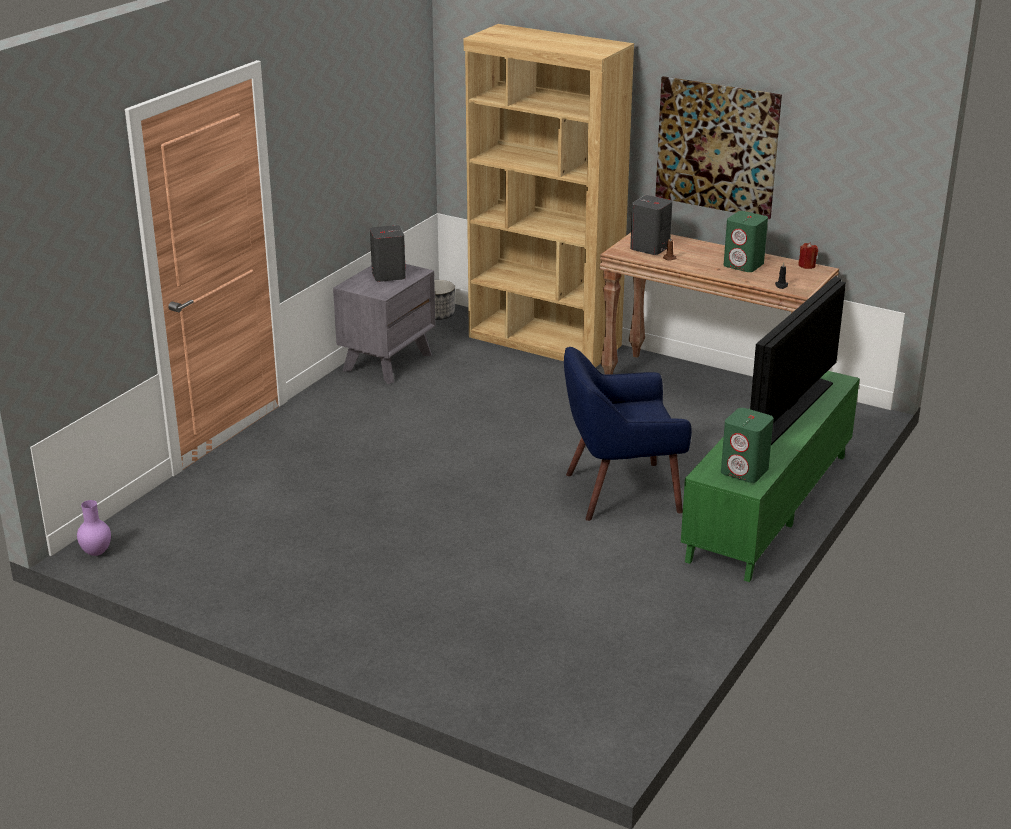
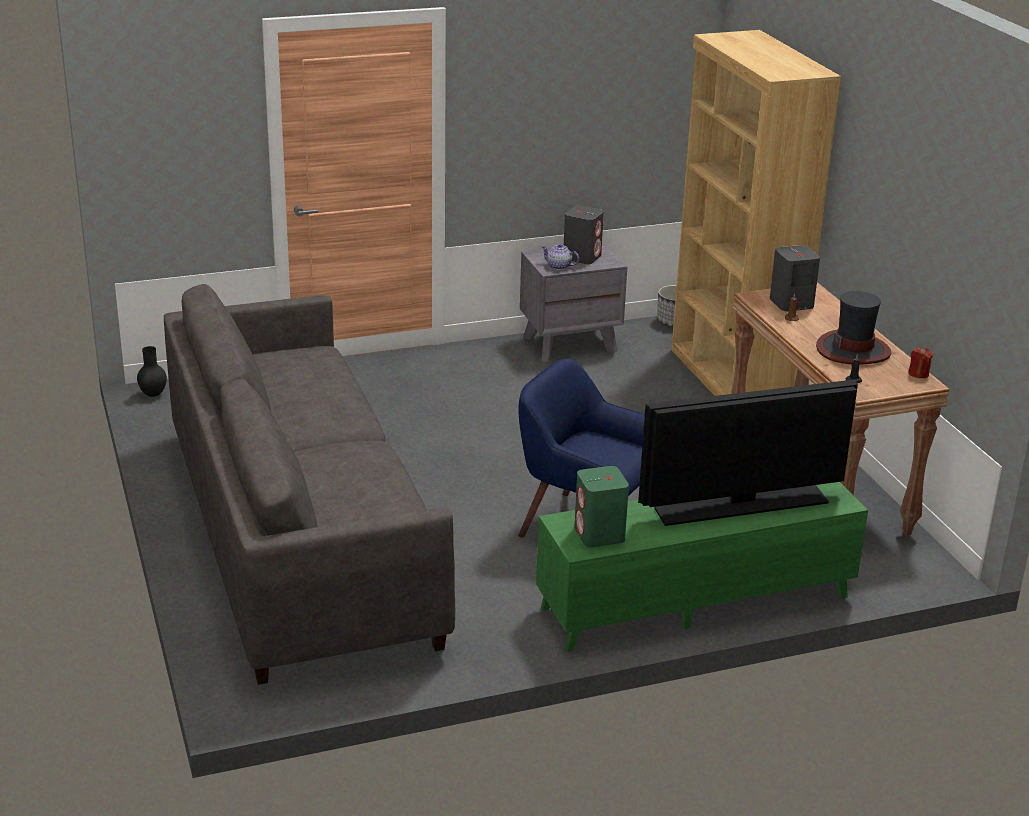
camera: 40 degrees right, 0 degrees up
purple vase [77,500,111,556] -> black vase [137,346,167,397]
picture [655,76,782,219] -> none
green speaker [724,211,768,272] -> hat [816,291,891,364]
none -> grey sofa [164,284,455,685]
none -> teapot [541,244,579,270]

